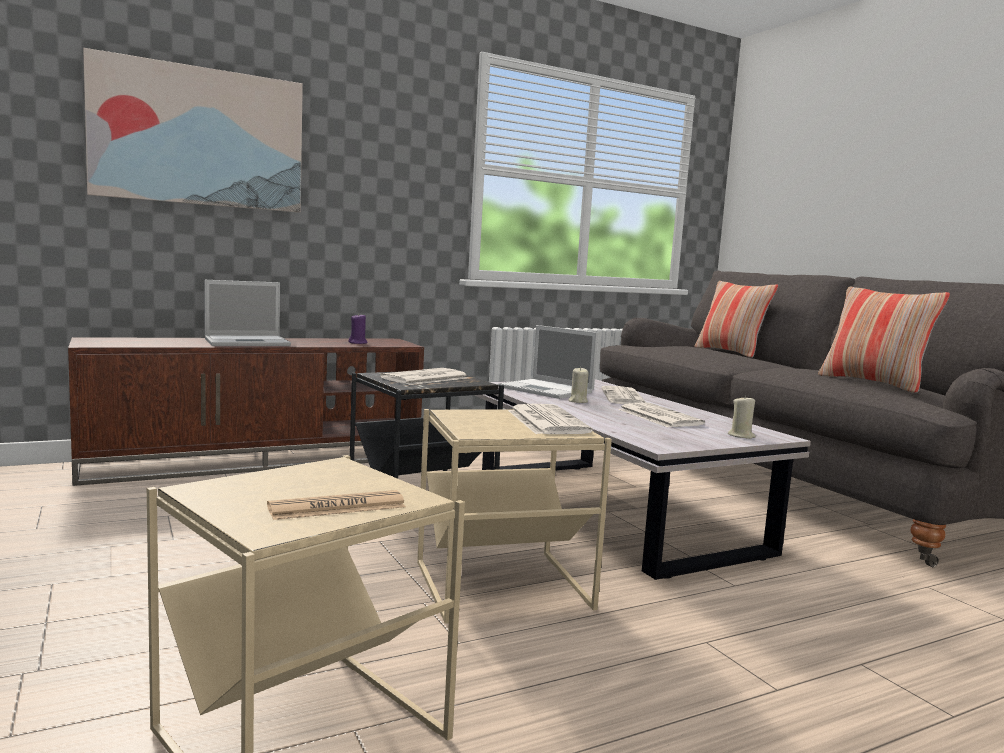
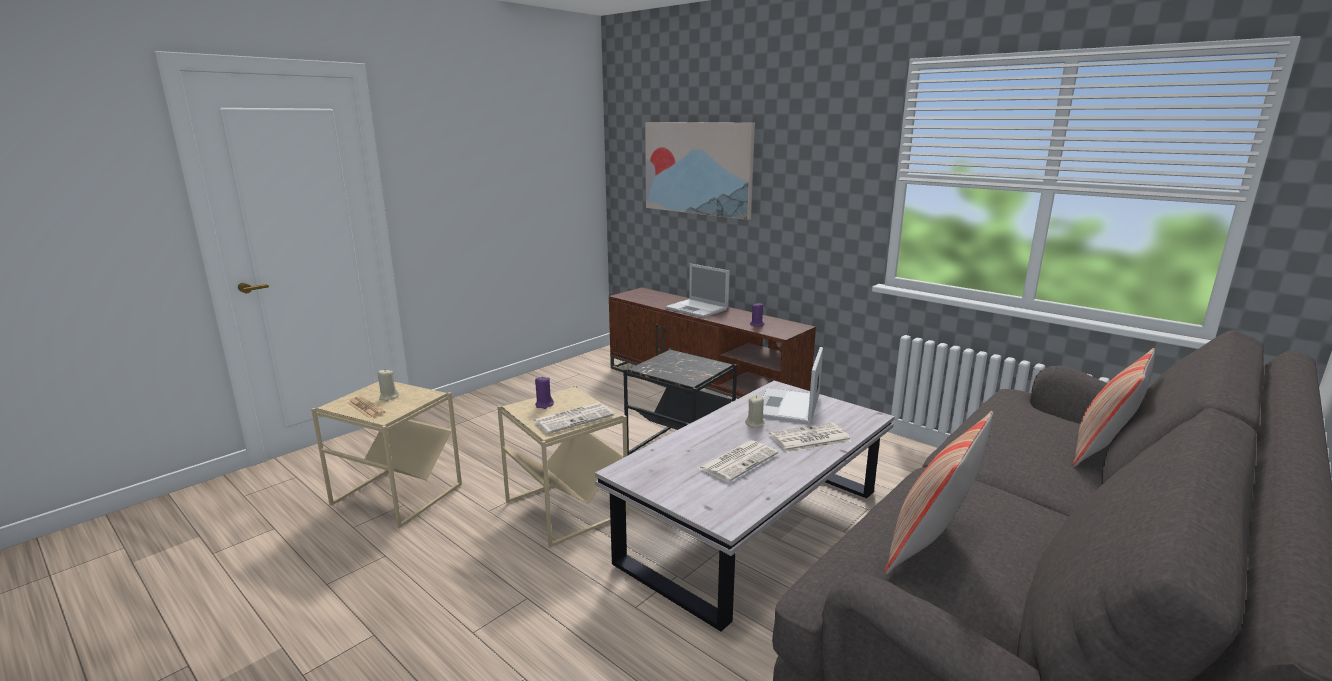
camera: 70 degrees right, 10 degrees up
newspaper [380,368,468,385] -> none
beige candle [728,395,756,439] -> beige candle moved to [377,369,399,401]
none -> purple candle [535,376,554,409]

